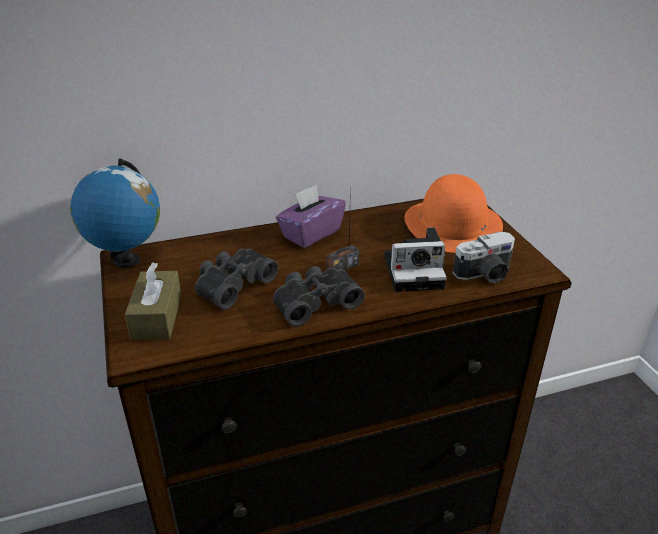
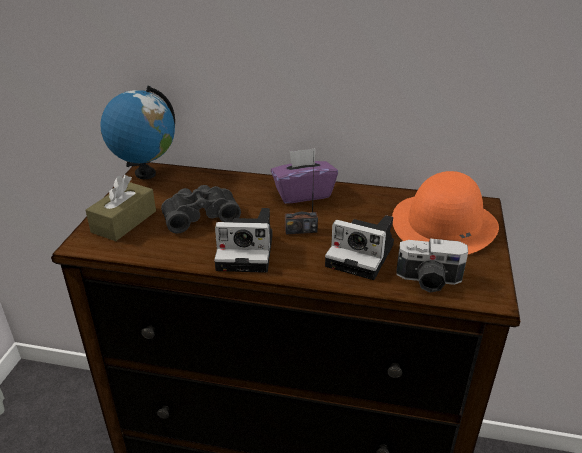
camera: 30 degrees right, 0 degrees up
black binoculars [273,266,365,327] -> camera [214,208,272,273]

